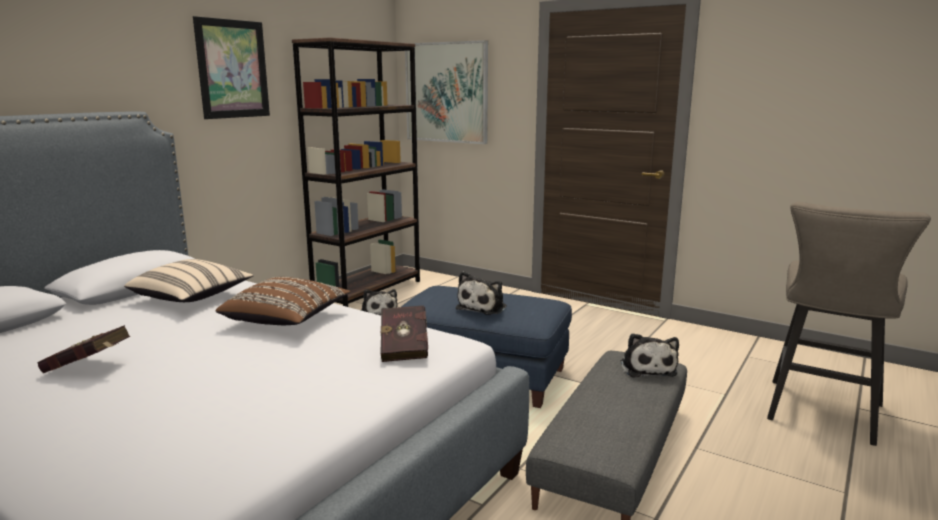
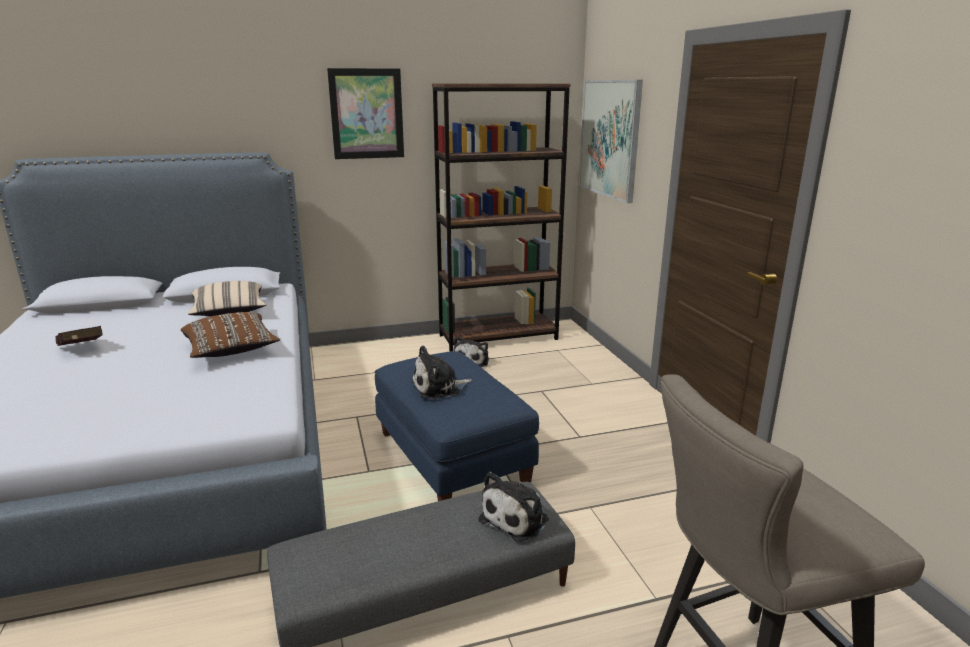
camera: 40 degrees right, 5 degrees up
red book [380,305,428,362] -> none

